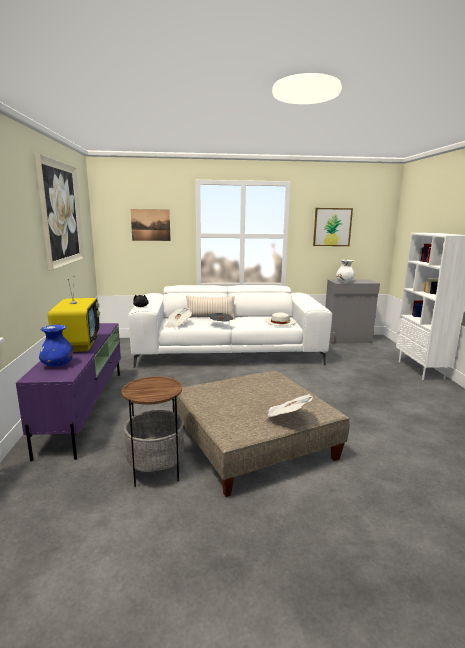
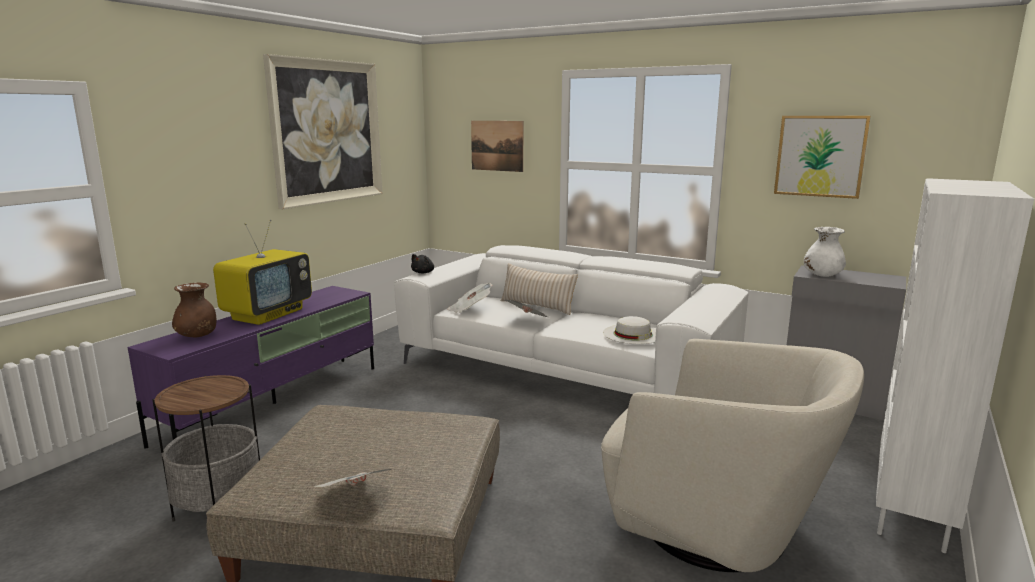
camera: 35 degrees right, 0 degrees up
blue vase [39,325,73,367] -> brown vase [172,283,216,338]
none -> beige armchair [601,339,864,572]

